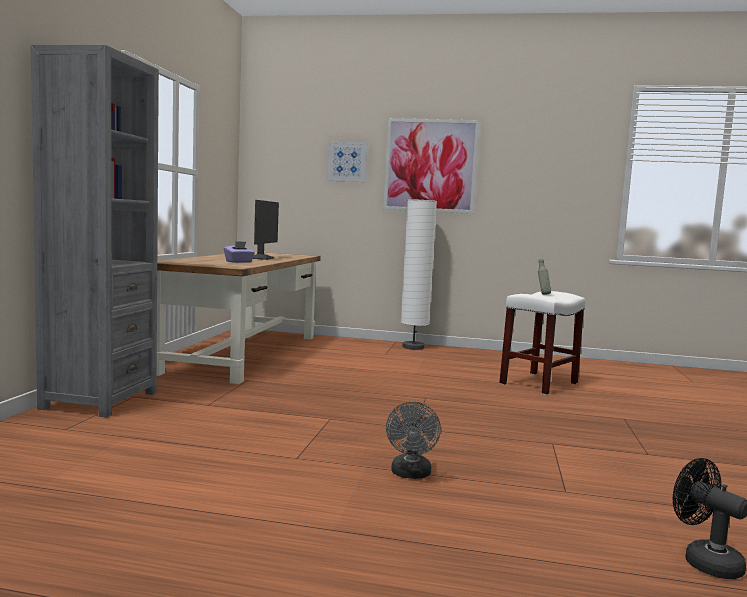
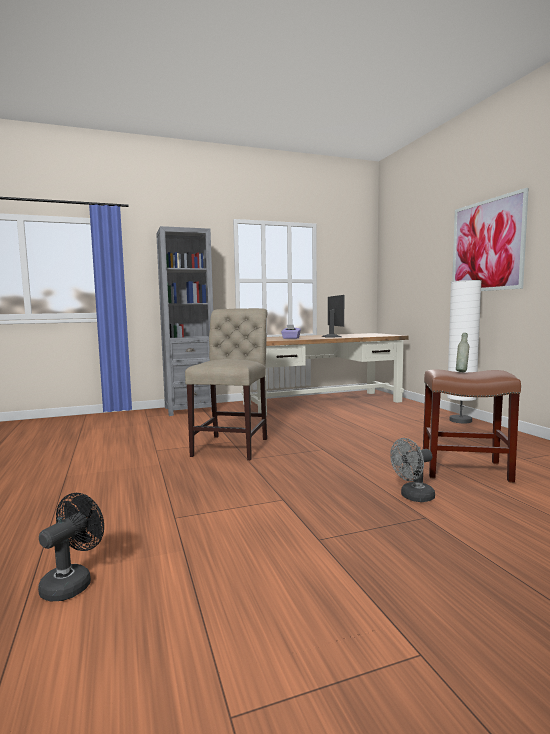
camera: 60 degrees right, 0 degrees up
monitor [253,200,279,260] -> monitor turned 75 degrees counterclockwise [322,295,344,338]
picture [327,141,368,182] -> none
grey fan [386,401,441,479] -> grey fan moved to [390,438,435,502]
white stool [499,291,585,395] -> brown stool [423,369,521,483]
none -> beige chair [185,308,268,460]

